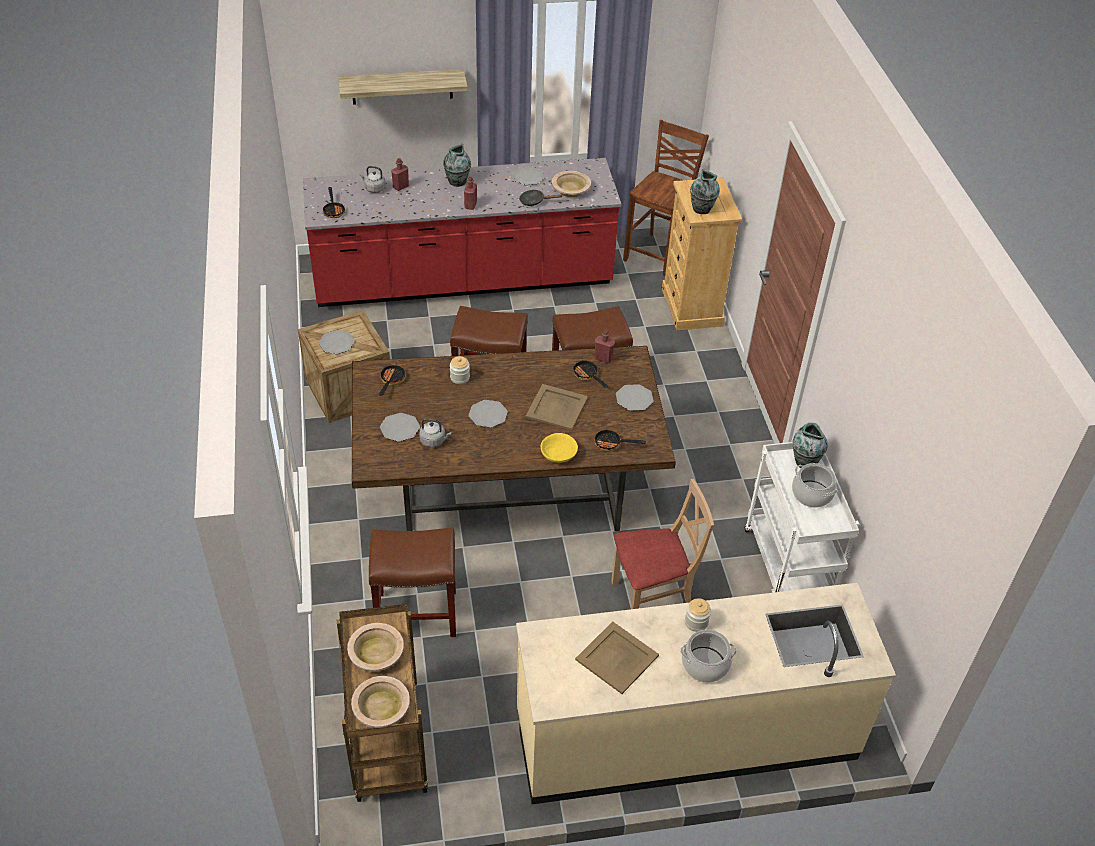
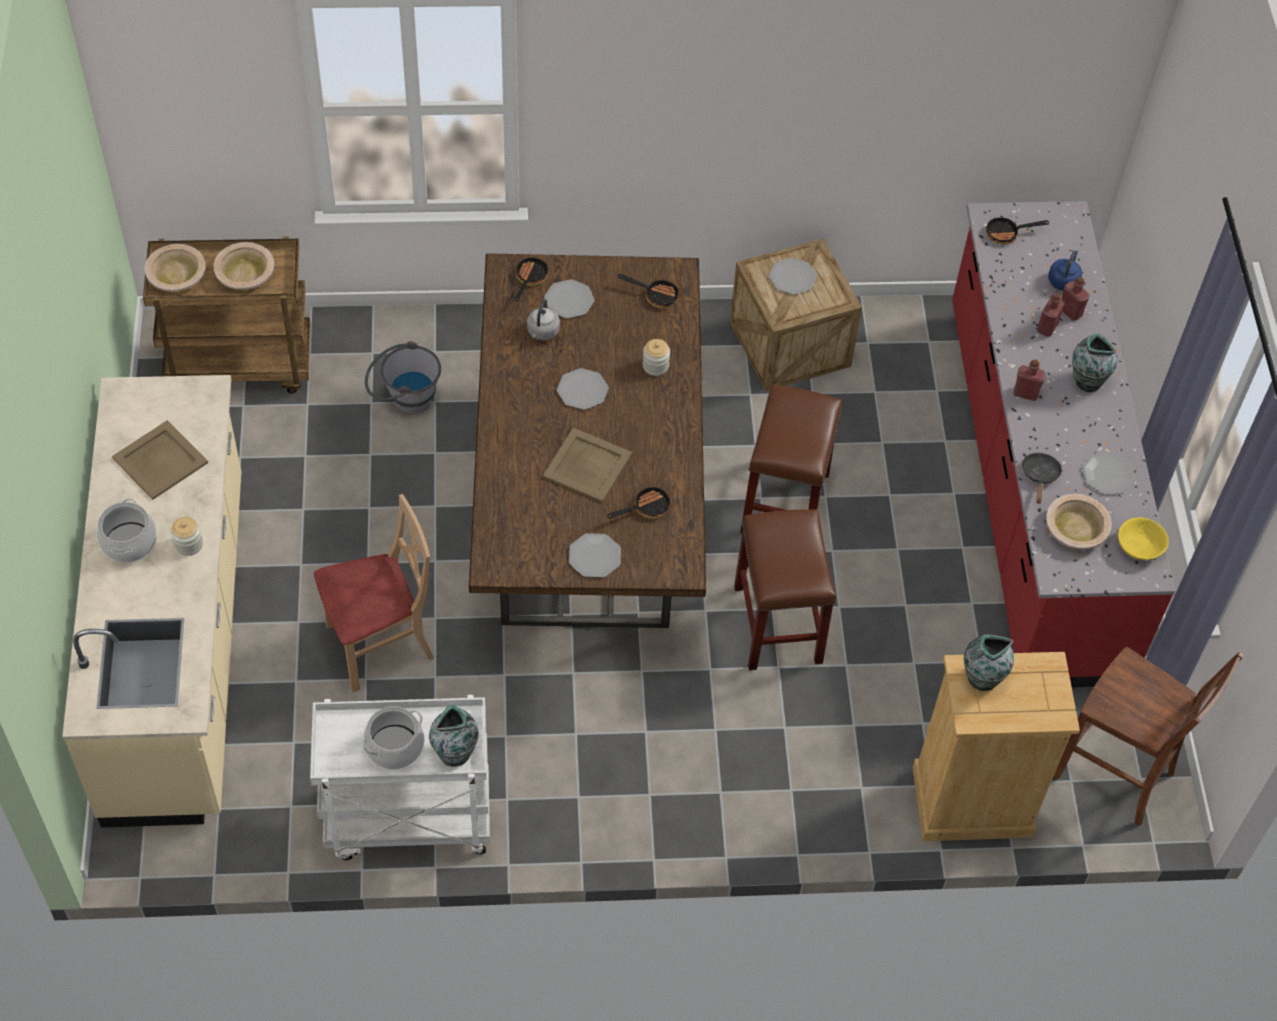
camera: 95 degrees right, 10 degrees up
shelf [338,69,468,105] -> none
grey kettle [359,166,386,193] -> blue kettle [1048,251,1082,291]
brown stool [369,528,456,637] -> grey bucket [365,341,441,414]
yellow bowl [540,433,578,463] -> yellow bowl moved to [1118,517,1169,560]
red bottle [594,329,615,363] -> red bottle moved to [1037,293,1065,337]
frying pan [594,429,646,451] -> frying pan moved to [514,255,549,301]
beige chair [611,479,714,609] -> beige chair turned 105 degrees counterclockwise [314,494,434,692]

